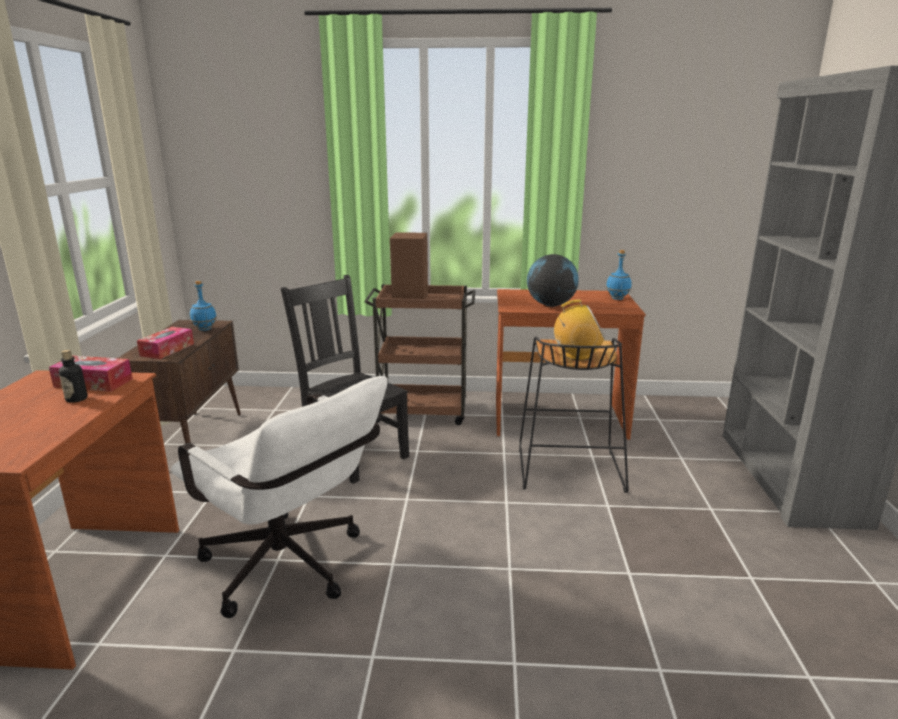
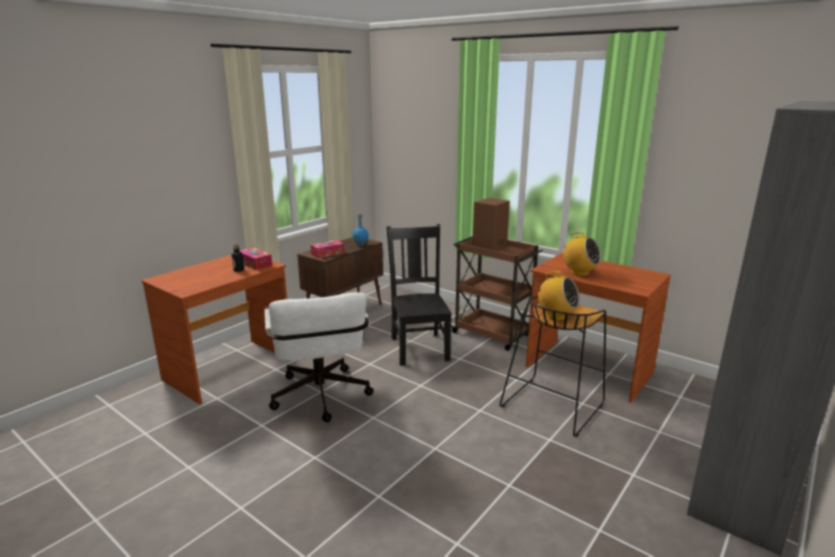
camera: 35 degrees right, 0 degrees up
globe [527,254,579,307] -> radio [561,232,601,276]
blue bottle [606,250,631,300] -> none

